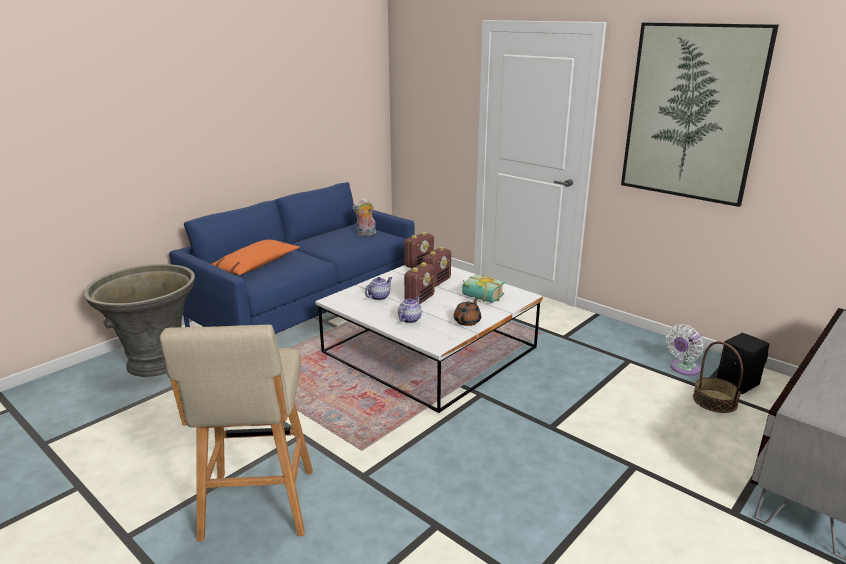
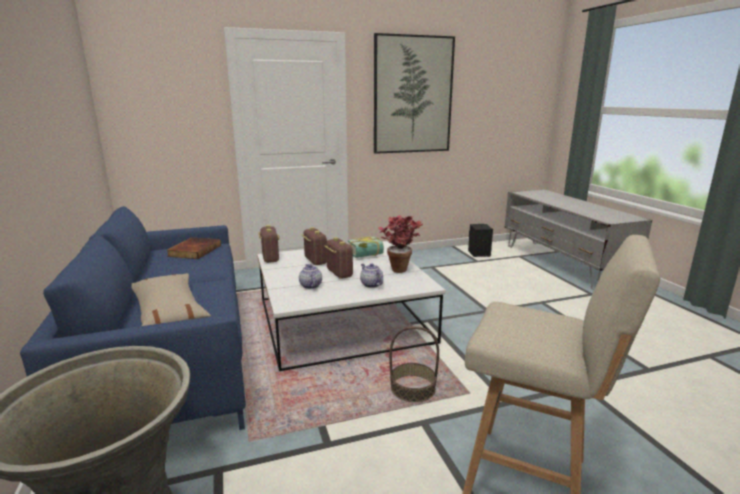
camera: 60 degrees left, 5 degrees down
orange pillow [212,239,300,276] -> beige pillow [131,273,211,326]
plush toy [352,198,376,236] -> book [167,237,221,259]
brown teapot [454,297,481,326] -> potted plant [378,215,423,273]
white fan [666,324,704,376] -> none
basket [693,341,743,413] -> basket moved to [389,326,439,402]

